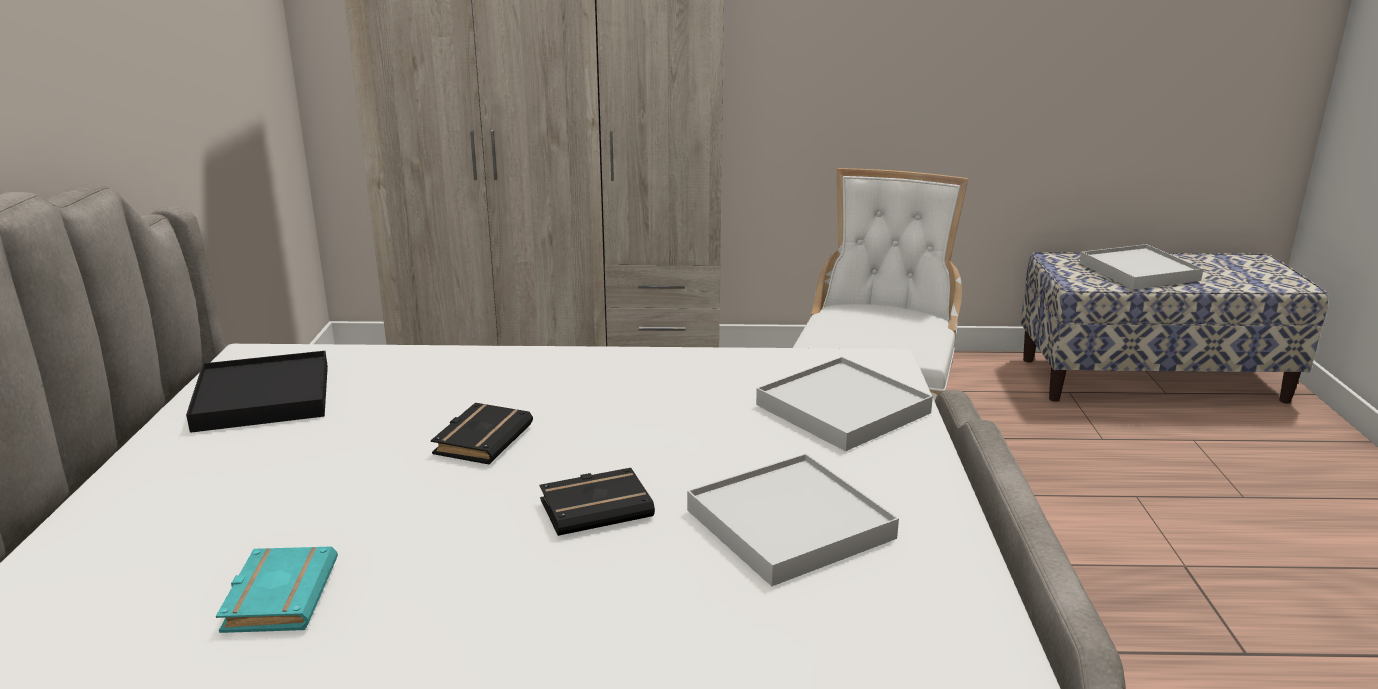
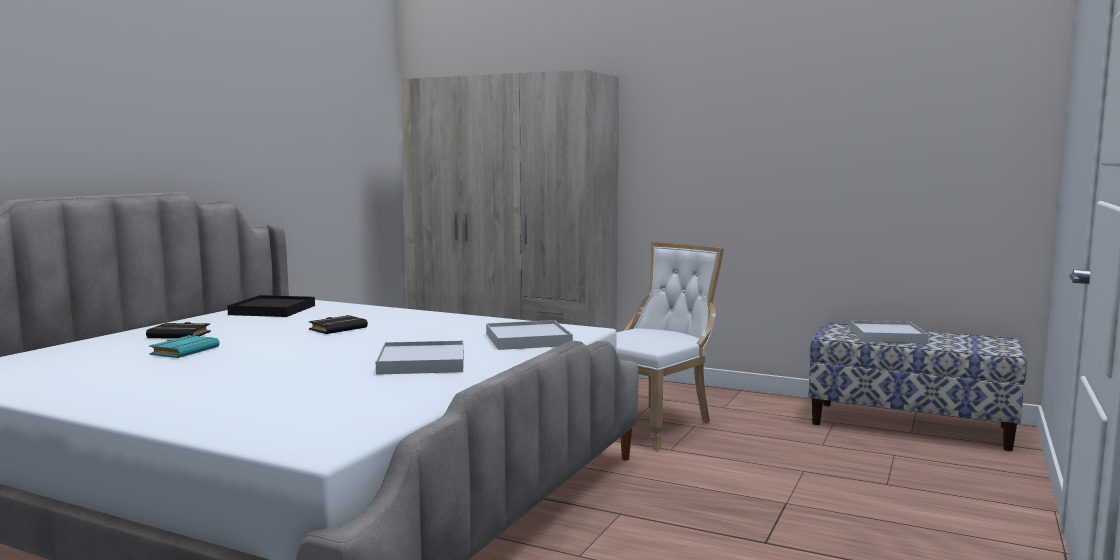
camera: 25 degrees right, 15 degrees down
black book [540,468,655,536] -> black book moved to [146,322,211,339]

